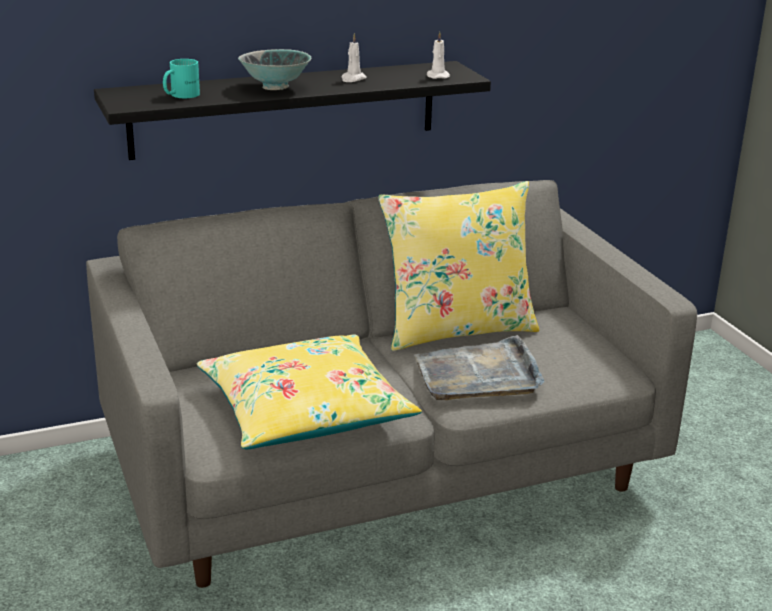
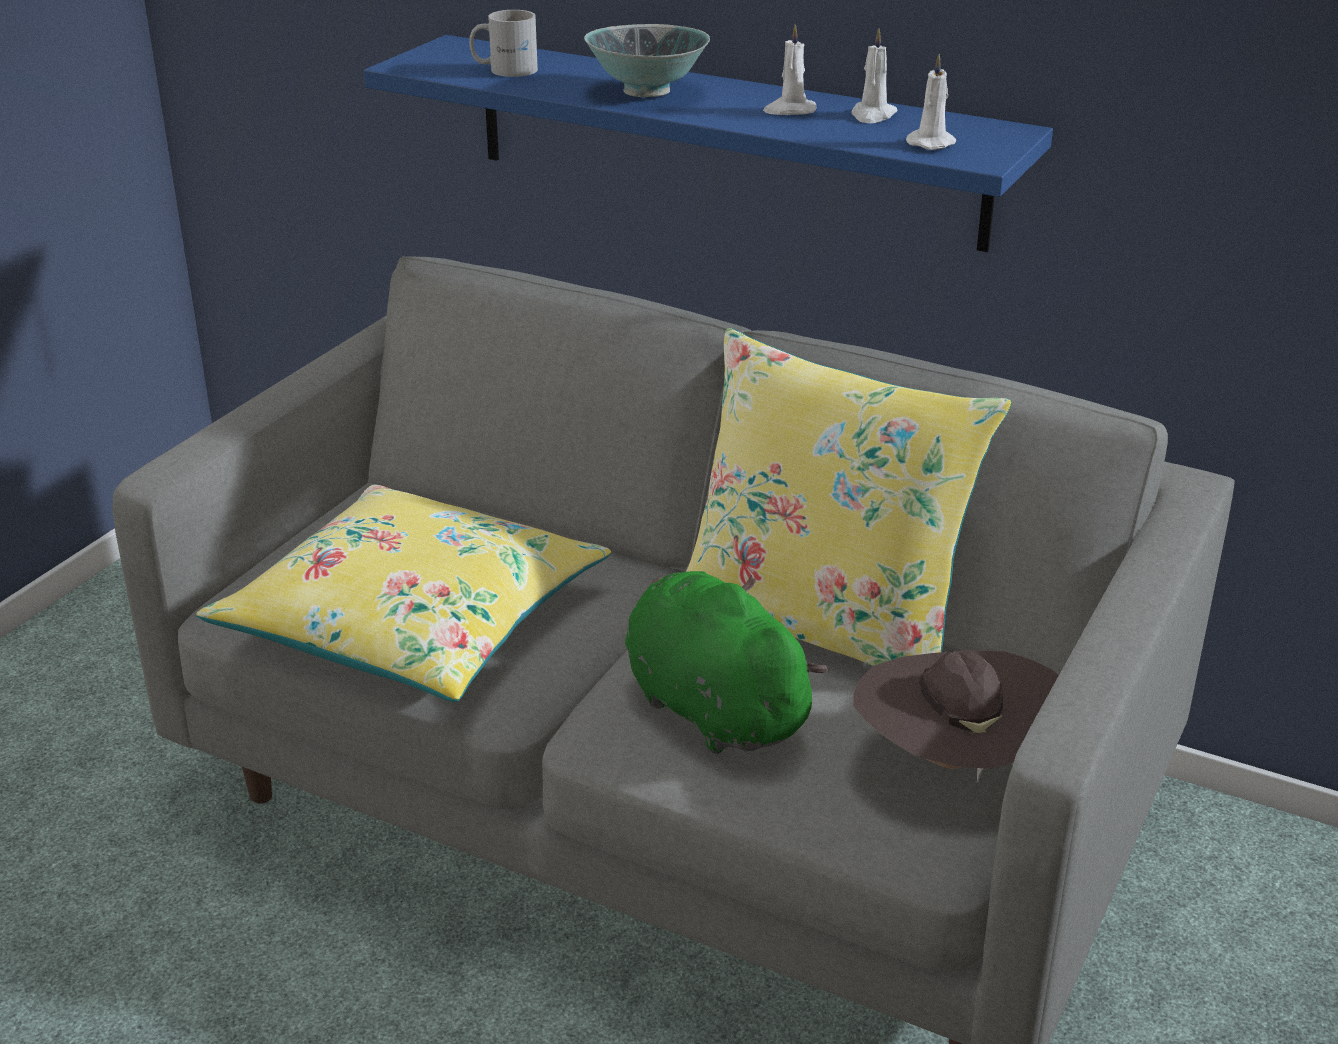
camera: 50 degrees right, 5 degrees up
black shelf [94,61,491,160] -> blue shelf [364,35,1053,252]
turquoise mug [163,59,200,98] -> white mug [469,10,538,77]
grey tray [414,335,545,400] -> green plush toy [625,571,828,754]
none -> white candle [851,29,898,123]
none -> brown hat [853,650,1059,783]

